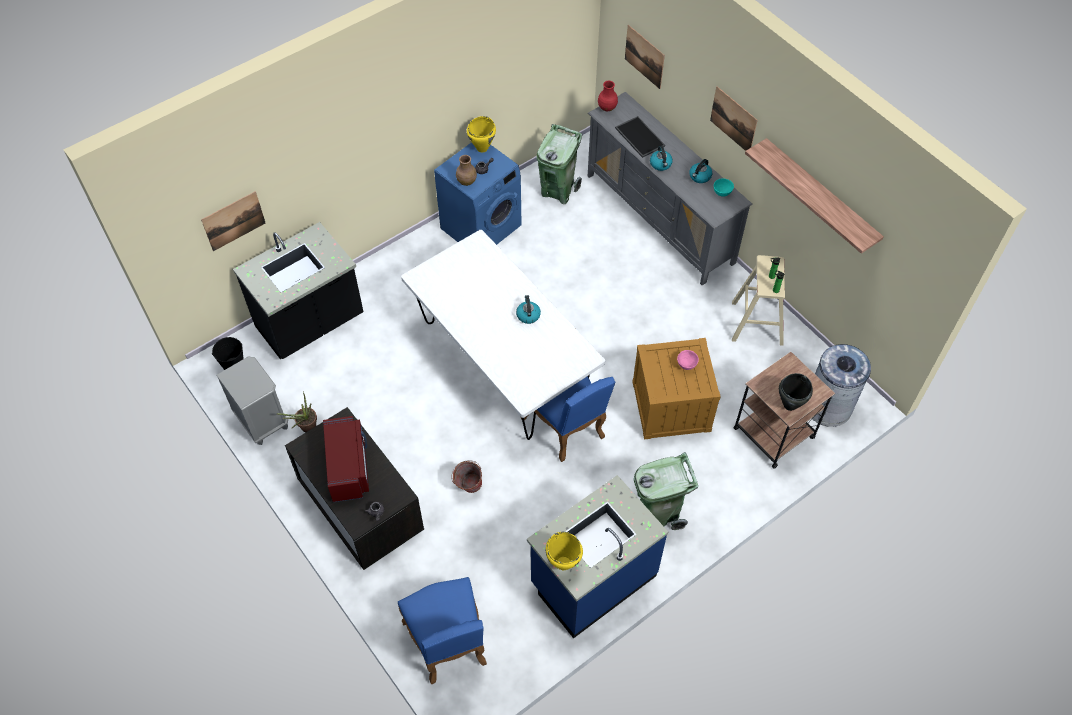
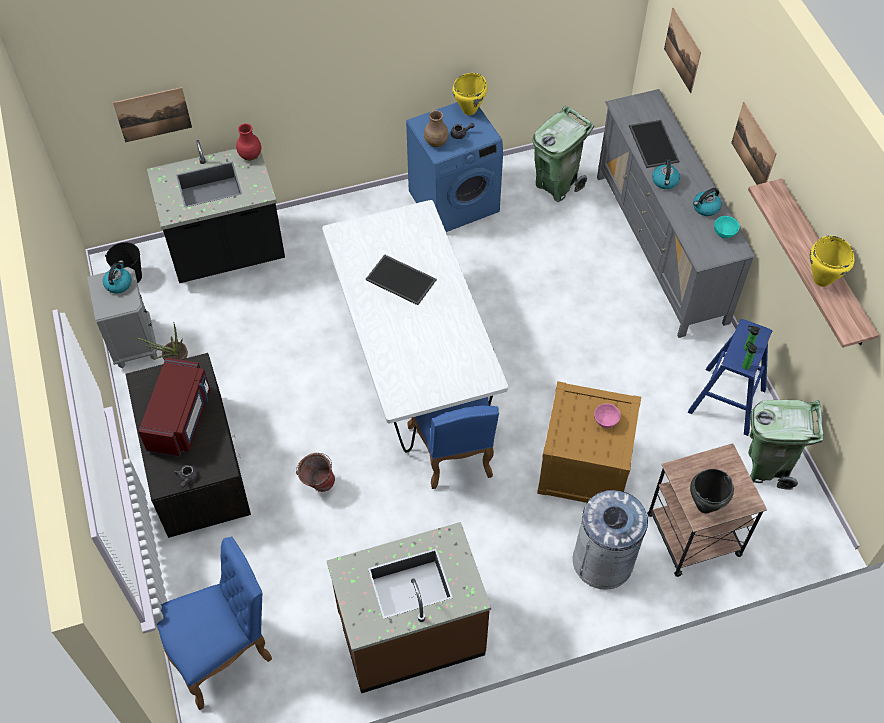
camera: 20 degrees right, 0 degrees up
blue chair [398,577,487,684] -> blue chair turned 120 degrees counterclockwise [157,536,272,710]
kettle [516,295,541,324] -> kettle moved to [103,260,132,294]
blue counter [527,475,668,639] -> brown counter [327,522,491,693]
yellow cooking pot [546,532,583,570] -> yellow cooking pot moved to [810,235,854,287]
red vase [598,81,618,111] -> red vase moved to [236,123,261,160]
green trash can [634,452,698,530] -> green trash can moved to [748,400,823,490]
beige stool [732,255,785,346] -> blue stool [688,319,772,436]
grey trash can [812,344,871,427] -> grey trash can moved to [573,490,648,590]
none -> tray [366,254,437,305]

